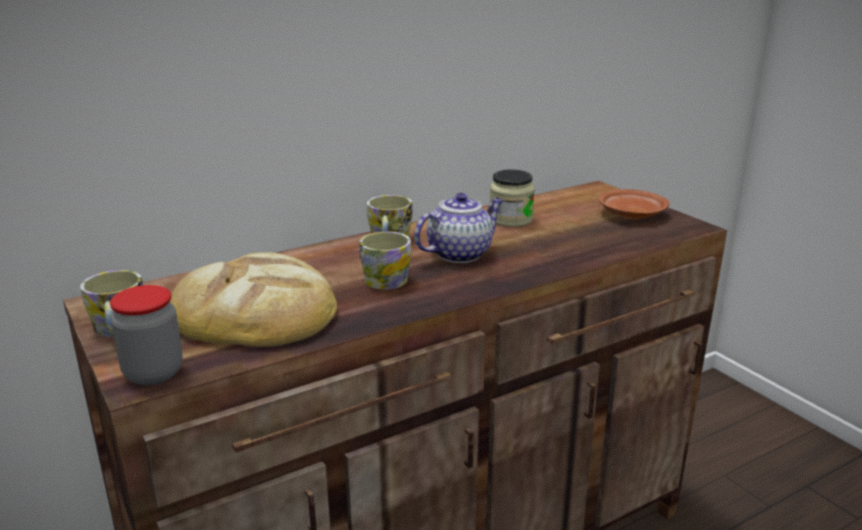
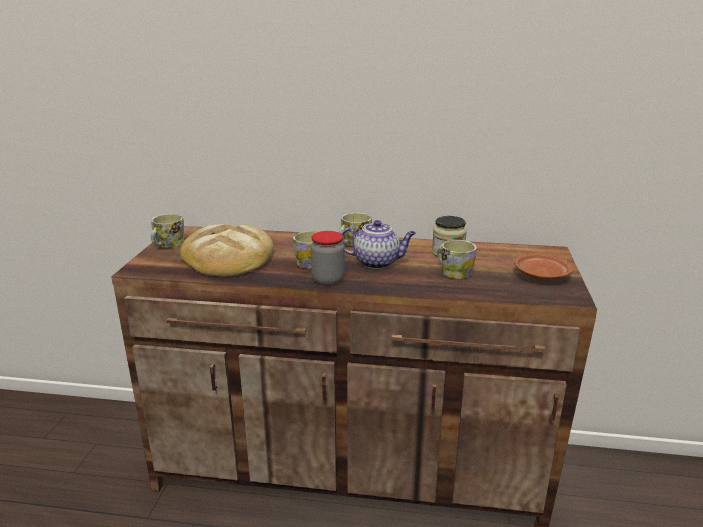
camera: 40 degrees right, 0 degrees up
jar [110,285,183,385] -> jar moved to [311,231,345,286]
none -> mug [437,240,477,279]

